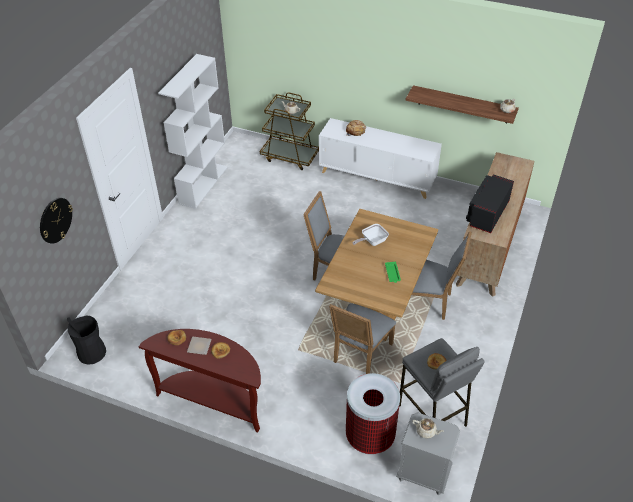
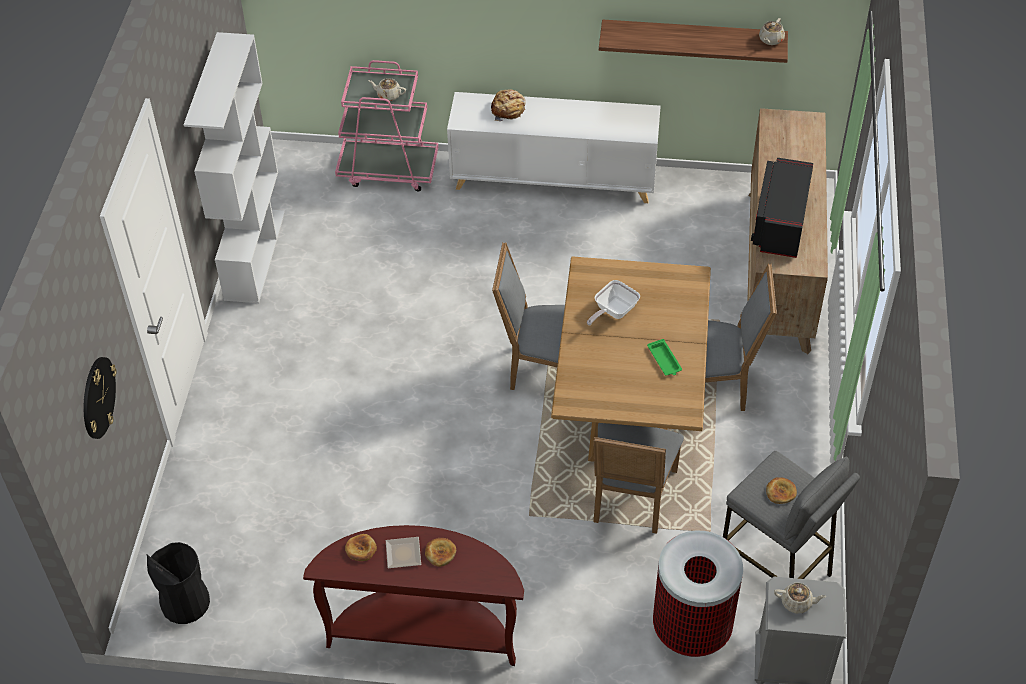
camera: 15 degrees left, 5 degrees up
brown cart [260,92,319,170] -> pink cart [335,60,438,192]

